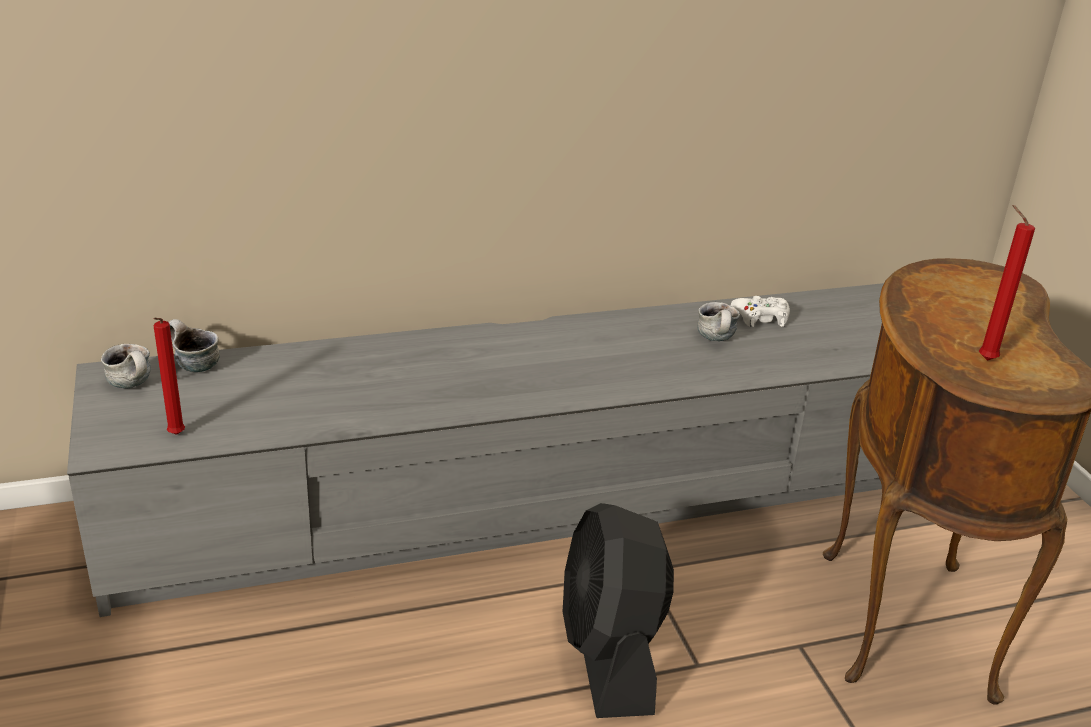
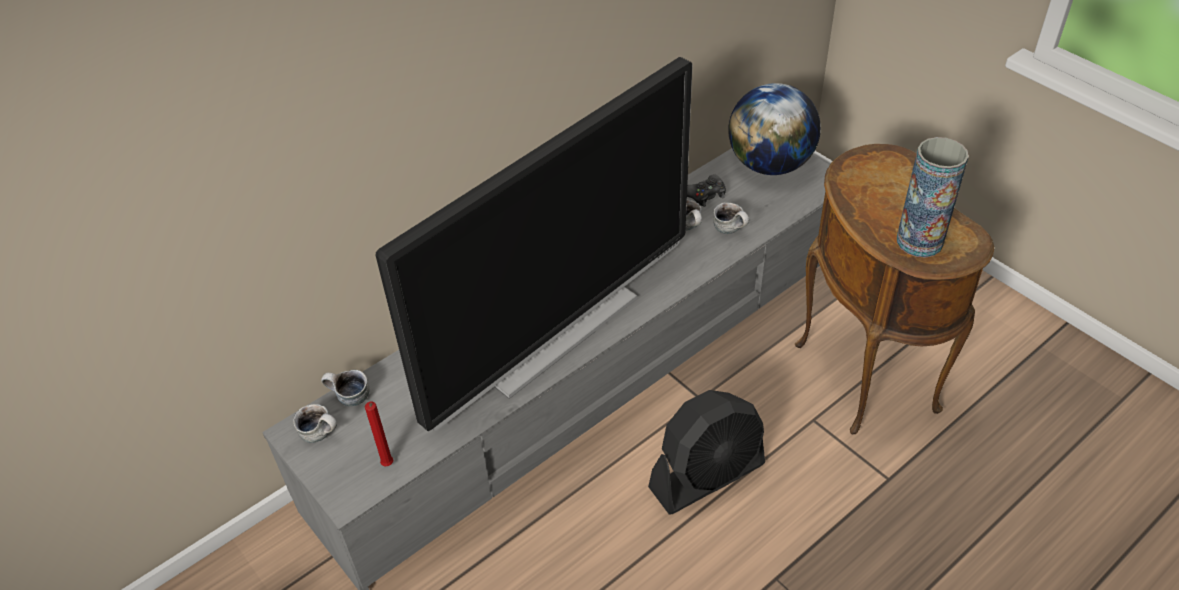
camera: 20 degrees left, 15 degrees up
black fan [563,503,674,718] -> black fan turned 90 degrees counterclockwise [648,390,765,515]
white game controller [731,296,790,327] -> black game controller [687,174,726,207]
red candle [979,205,1035,361] -> vase [897,137,969,258]
none -> television [375,57,693,432]
none -> mug [713,203,749,234]
none -> globe [728,83,821,175]

